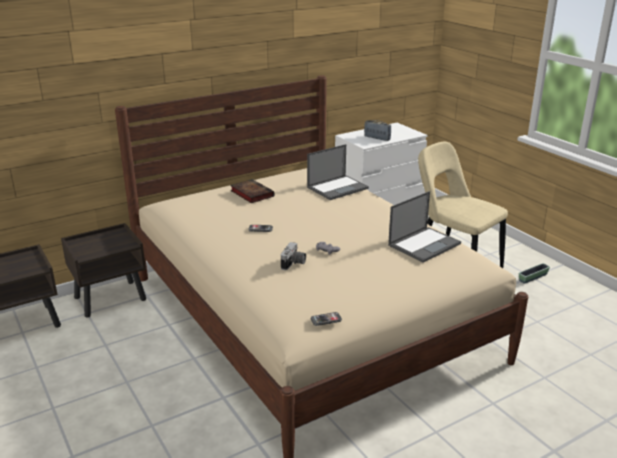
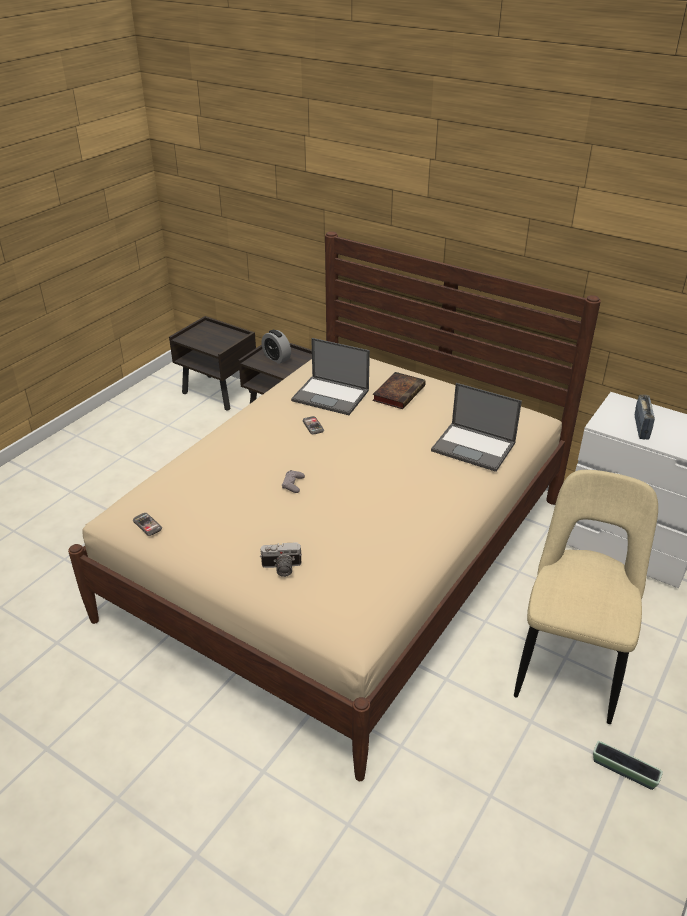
camera: 65 degrees right, 10 degrees up
camera [281,242,306,270] -> camera moved to [260,542,302,577]
laptop [388,191,461,262] -> laptop moved to [291,338,370,415]
none -> alarm clock [262,330,291,364]

